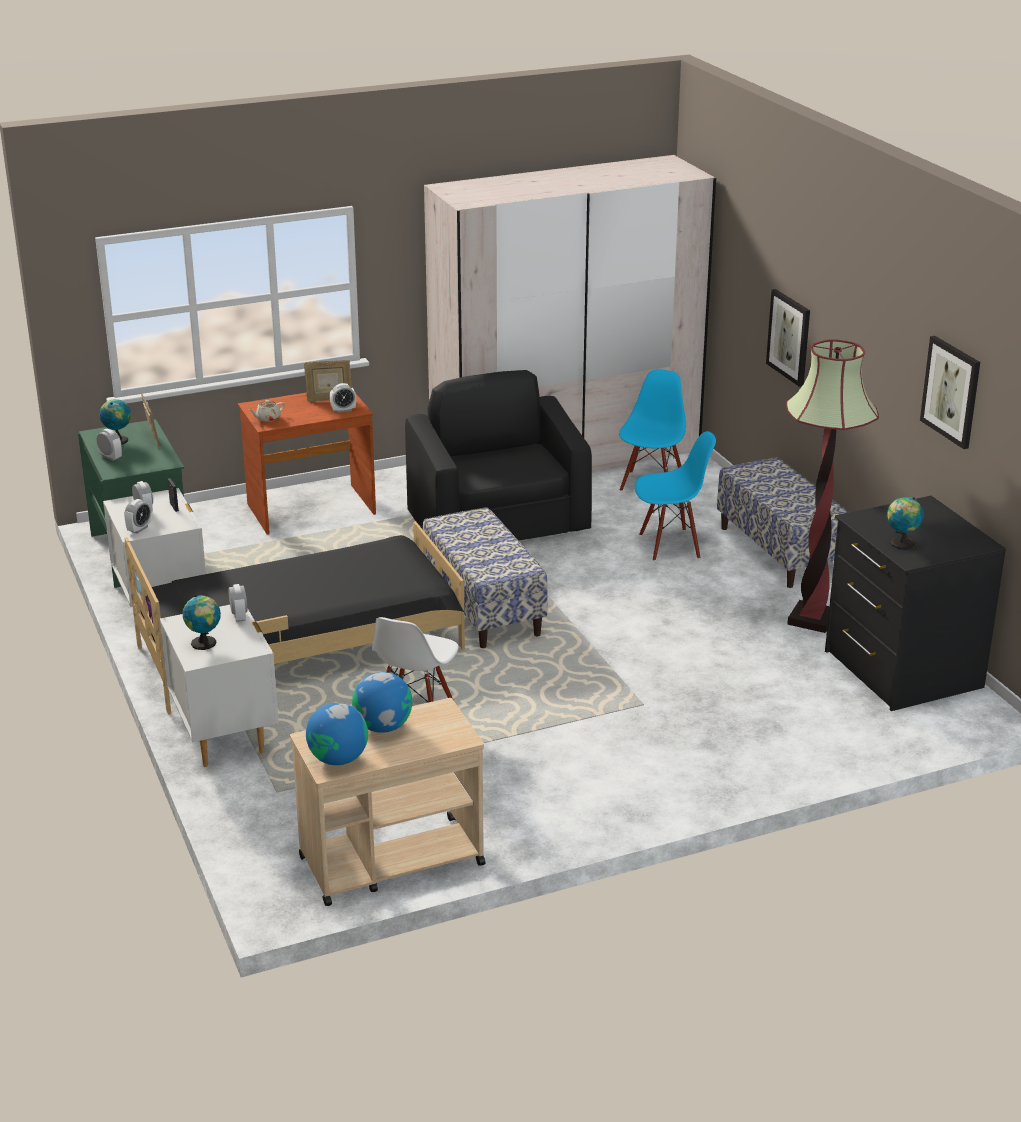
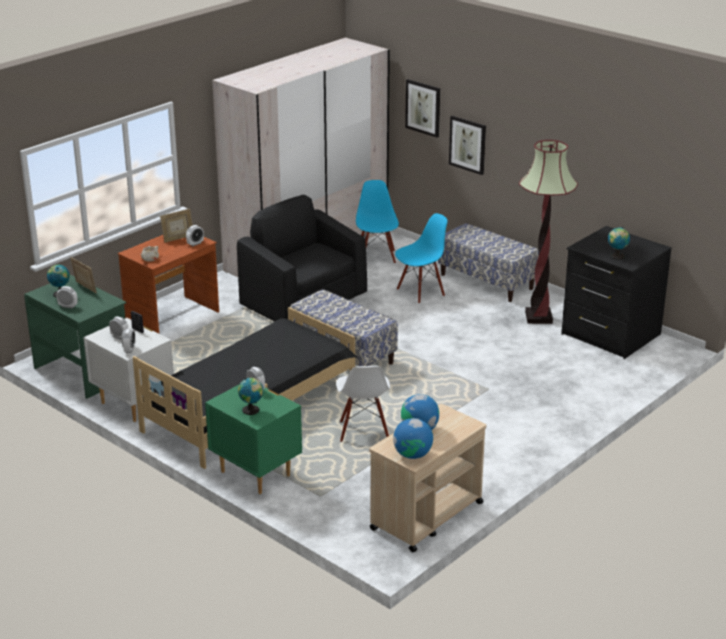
camera: 25 degrees left, 0 degrees up
white nightstand [160,605,279,767] -> green nightstand [205,385,302,494]
picture [920,336,980,449] -> picture moved to [405,79,440,138]

